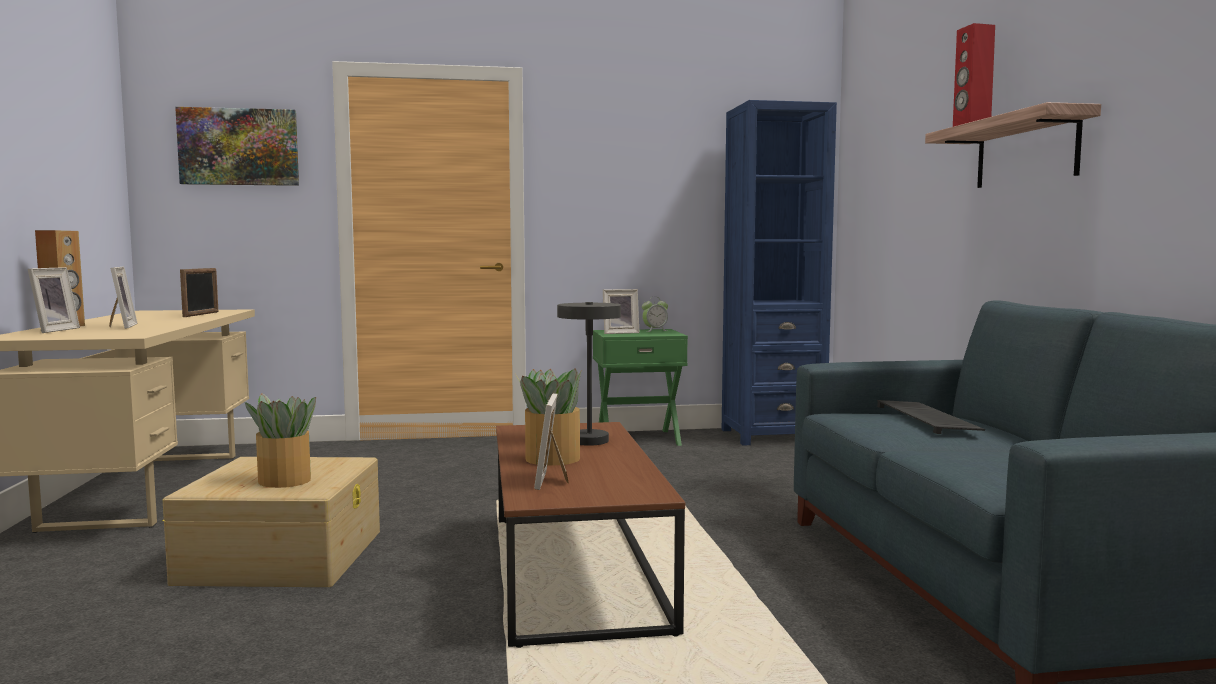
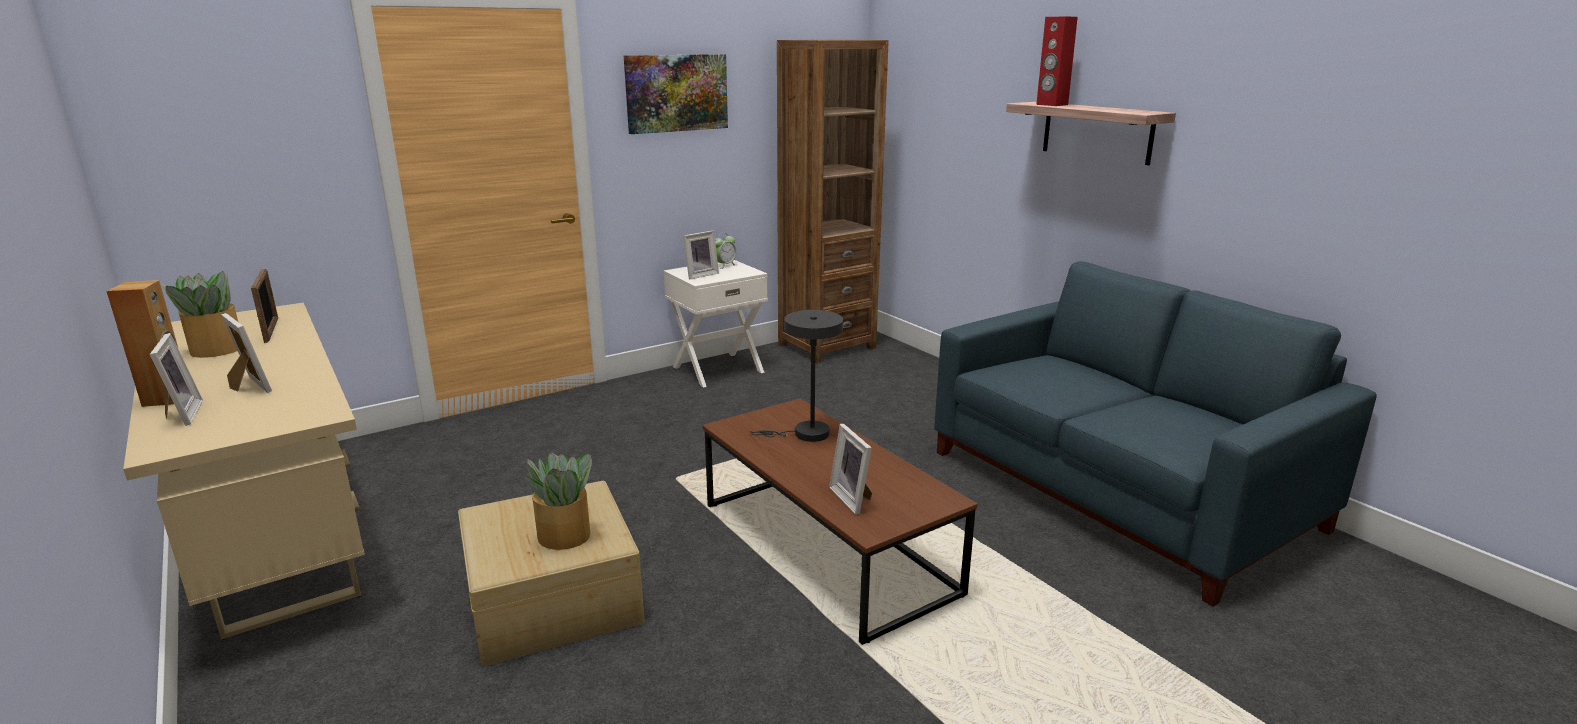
camera: 25 degrees left, 15 degrees up
picture [175,107,299,186] -> picture moved to [624,54,728,134]
potted plant [515,368,581,466] -> potted plant moved to [160,271,238,358]
green nightstand [593,329,688,446] -> white nightstand [664,260,768,388]
blue bookcase [722,100,837,446] -> brown bookcase [777,40,889,363]
keyboard [877,400,985,434] -> none

